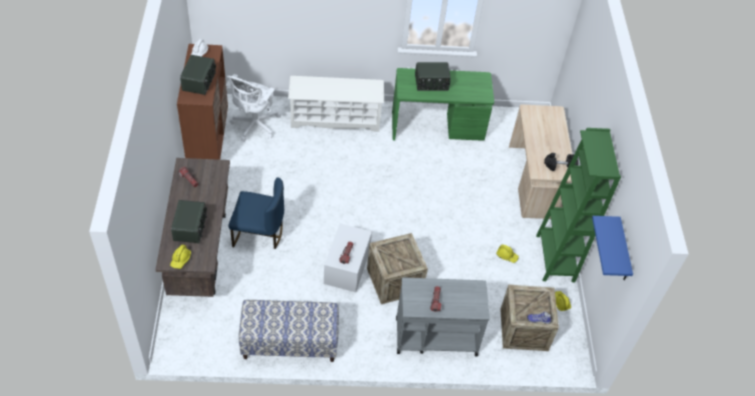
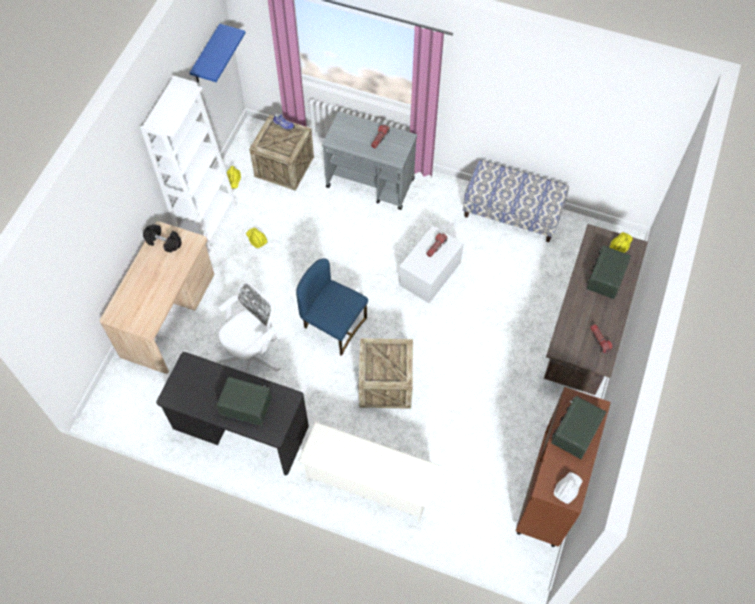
camera: 155 degrees left, 10 degrees up
white office chair [226,74,281,142] -> white office chair moved to [214,281,281,373]
blue chair [229,177,284,249] -> blue chair moved to [296,258,368,356]
crate [367,233,428,304] -> crate moved to [359,338,413,409]
green desk [392,68,494,141] -> black desk [156,352,309,475]
green bookcase [536,128,621,282] -> white bookcase [140,76,237,252]

